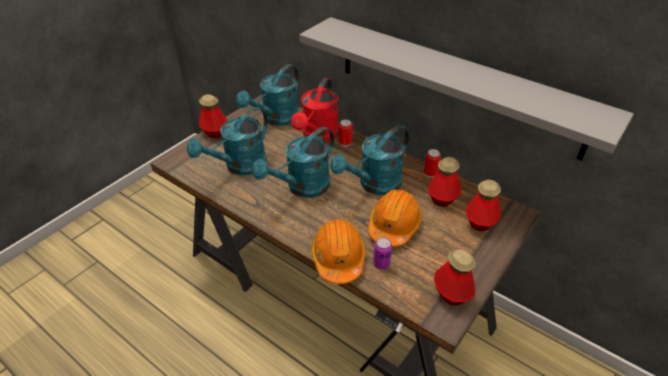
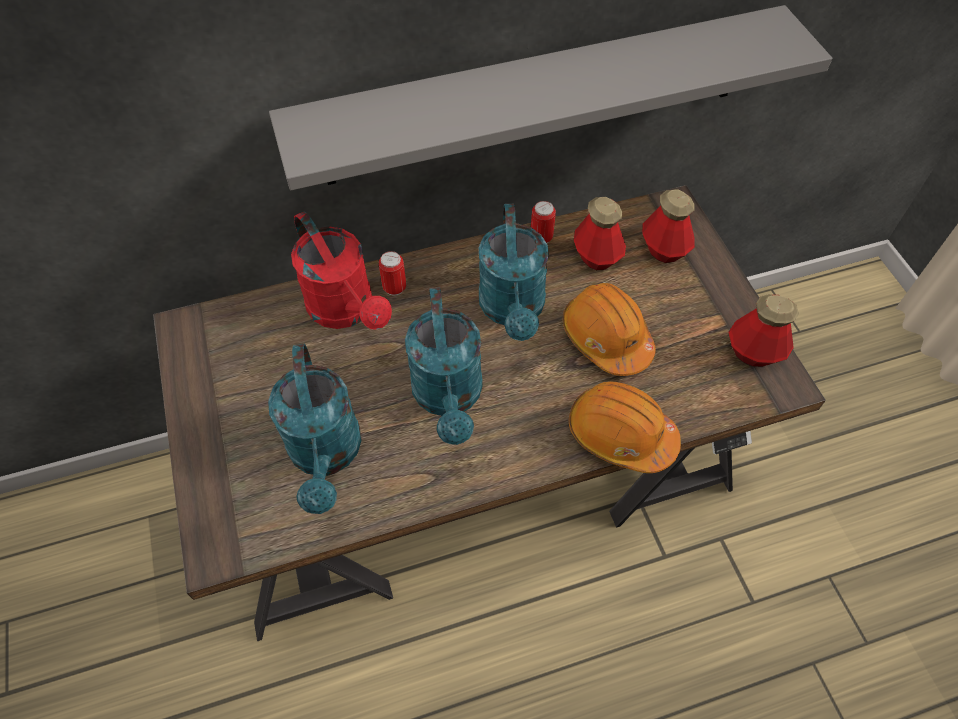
camera: 55 degrees left, 15 degrees up
bottle [199,94,228,138] -> none
turquoise watering can [236,64,299,126] -> none
can [373,237,392,269] -> none

